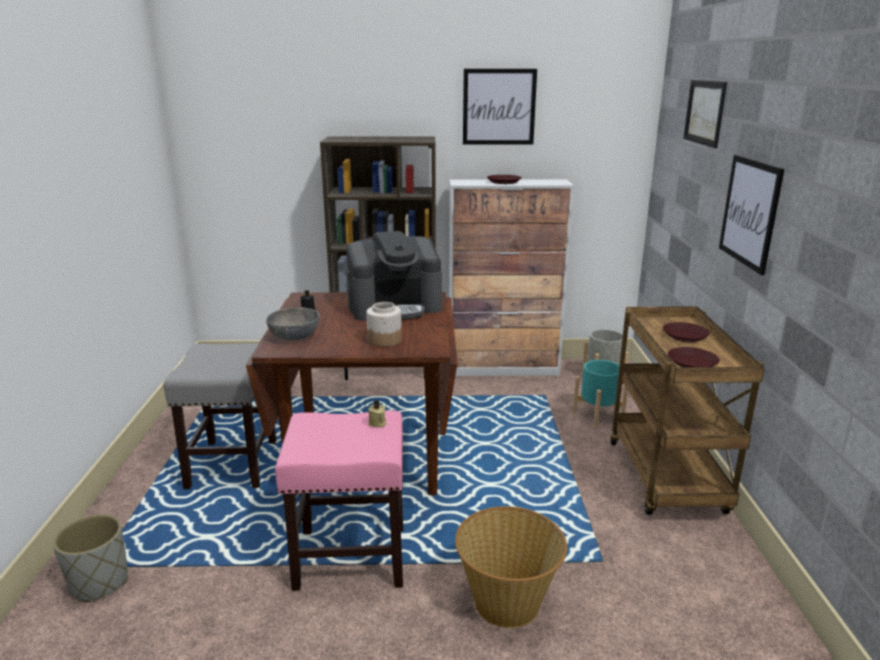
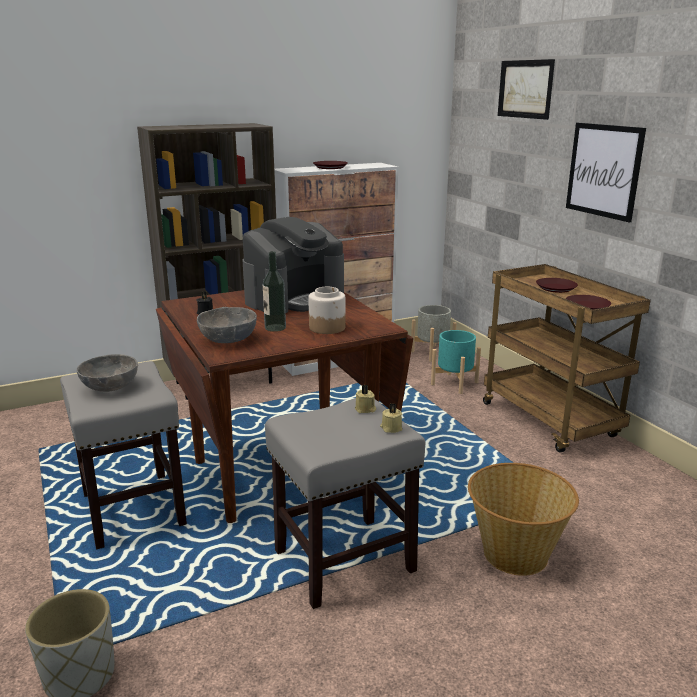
camera: 25 degrees left, 0 degrees up
pink stool [275,410,403,591] -> grey stool [265,398,425,609]
picture [463,69,537,144] -> none
none -> grey bowl [76,354,138,392]
none -> bottle [263,251,286,332]
none -> beige candle [380,403,402,433]

